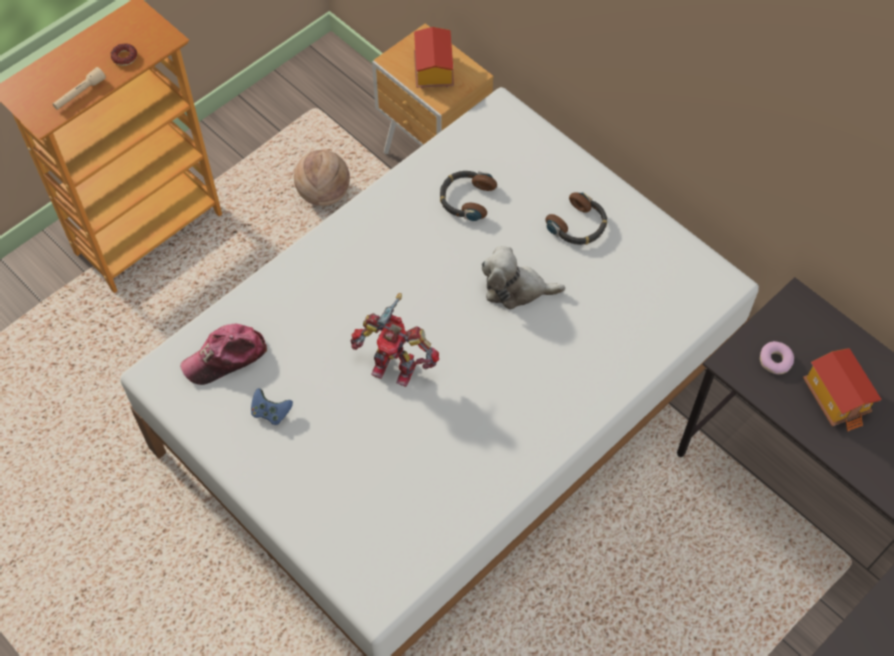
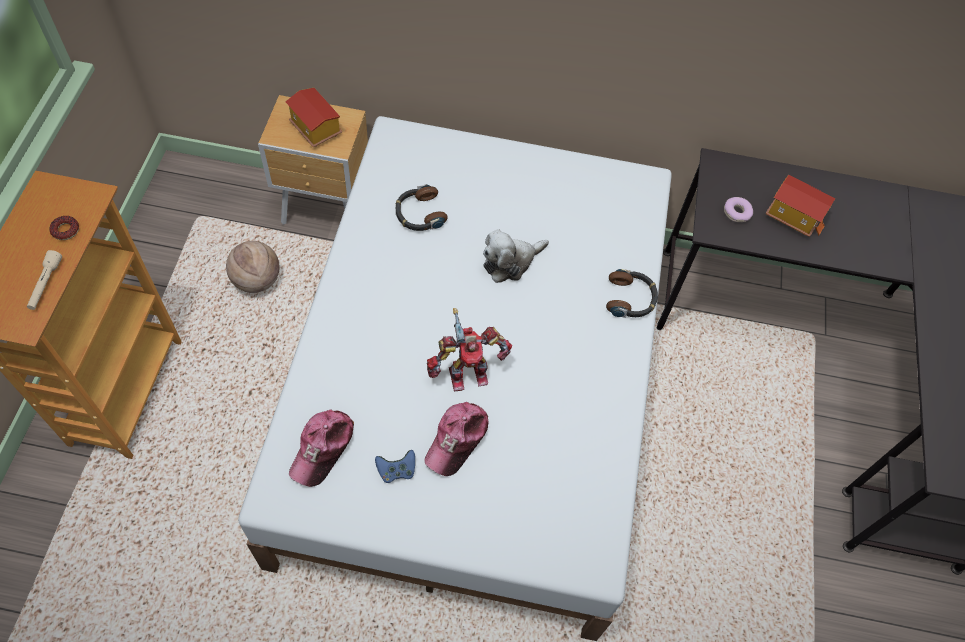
camera: 40 degrees left, 0 degrees up
headphones [545,192,607,245] -> headphones moved to [606,269,658,318]
none -> cap [424,402,488,476]

